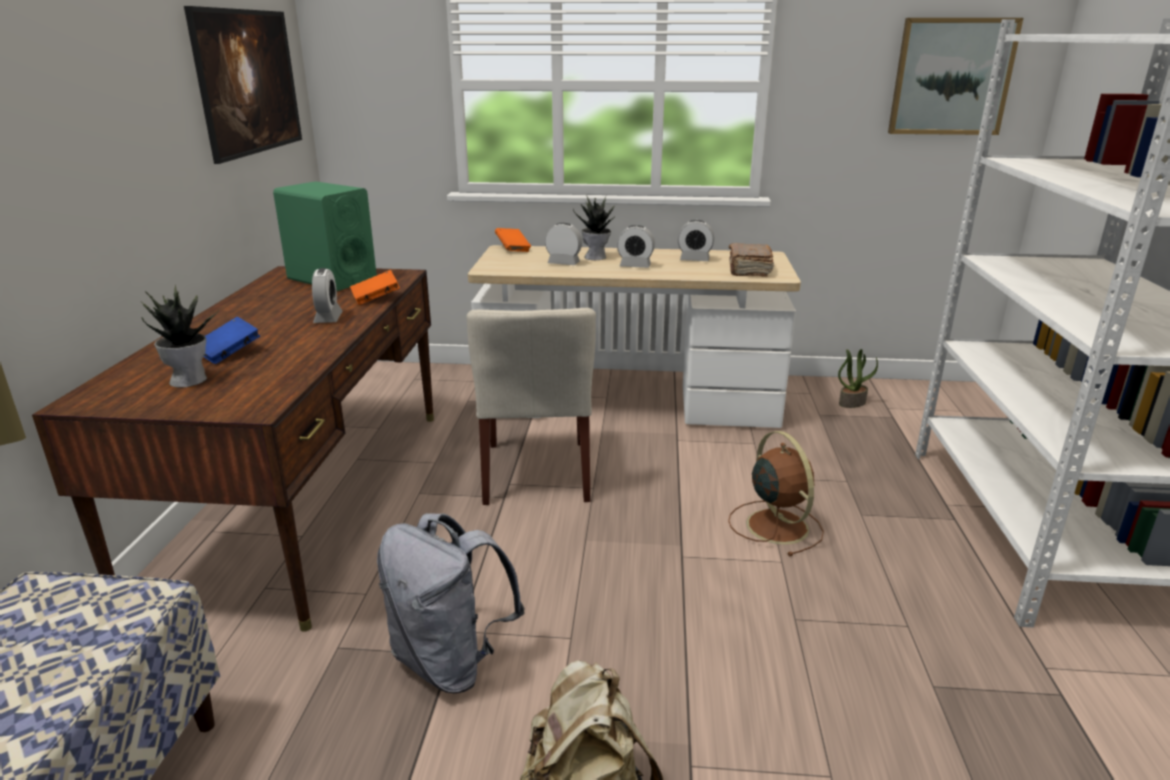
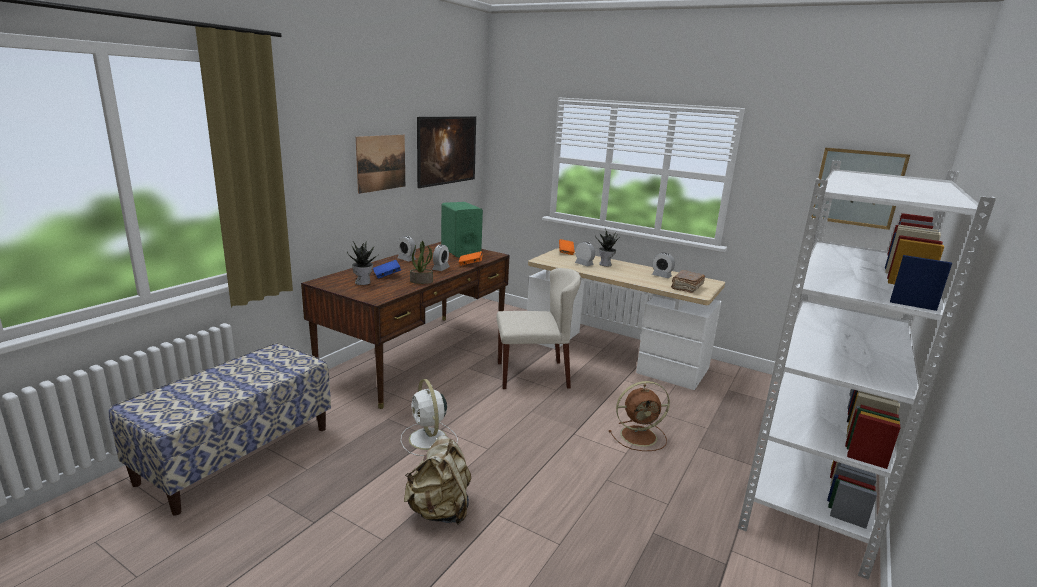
camera: 25 degrees right, 5 degrees down
grey backpack [377,513,525,693] -> white fan [401,379,458,456]
beige chair [466,308,596,505] -> beige chair turned 120 degrees counterclockwise [496,268,581,389]
alarm clock [617,225,655,268] -> alarm clock moved to [397,236,416,261]
brown fan [728,431,824,556] -> brown fan turned 75 degrees clockwise [609,381,670,451]
potted plant [838,349,878,408] -> potted plant moved to [410,241,433,284]
none -> picture [356,135,405,194]

